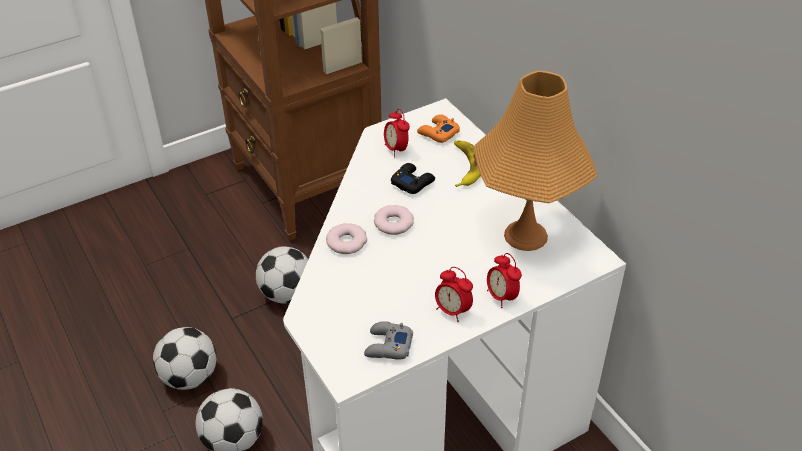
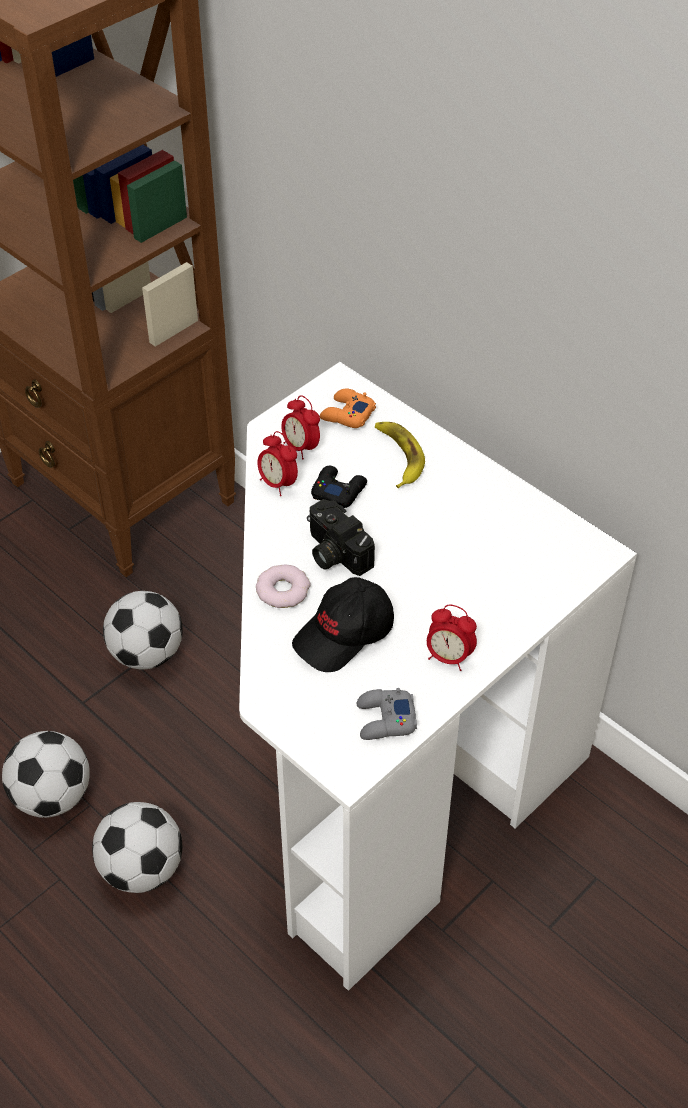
camera: 15 degrees left, 5 degrees up
donut [374,205,414,235] -> camera [307,499,375,576]
orange table lamp [474,71,597,251] -> none
alarm clock [487,253,522,308] -> alarm clock moved to [258,431,298,496]
none -> black cap [292,577,394,672]

